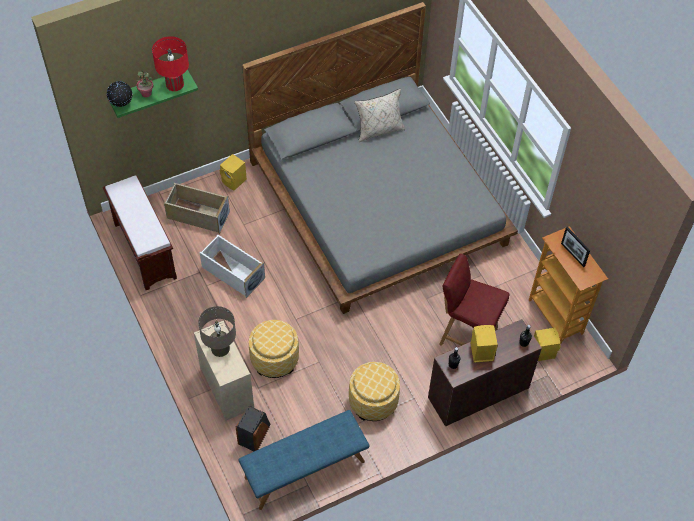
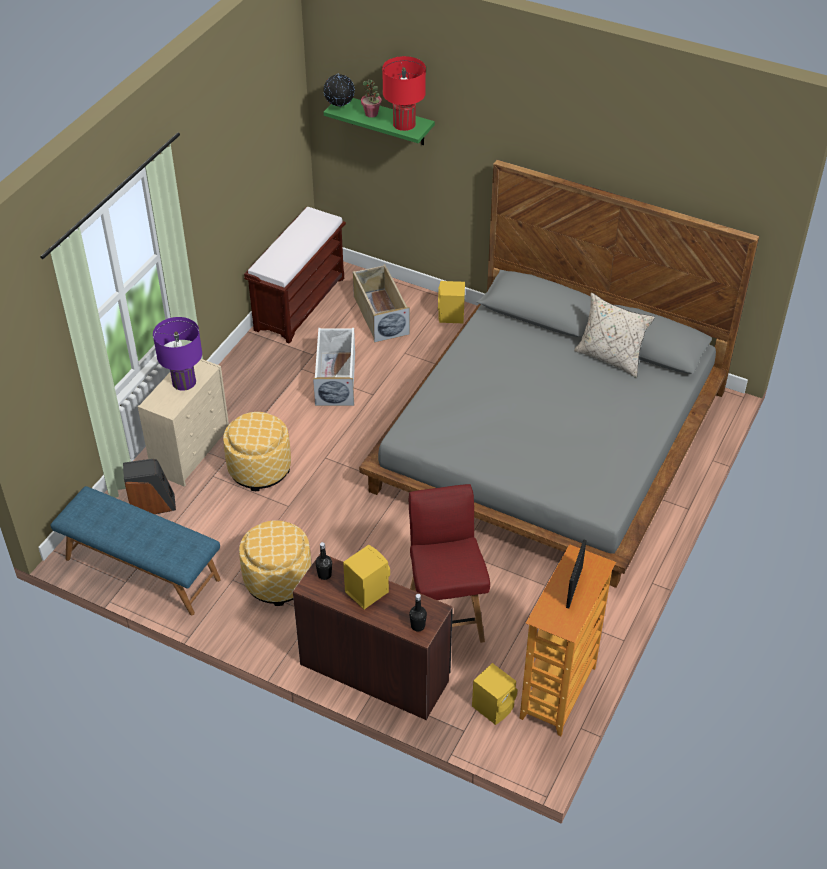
camera: 55 degrees right, 10 degrees down
beige table lamp [198,306,236,357] -> purple table lamp [153,317,202,391]

